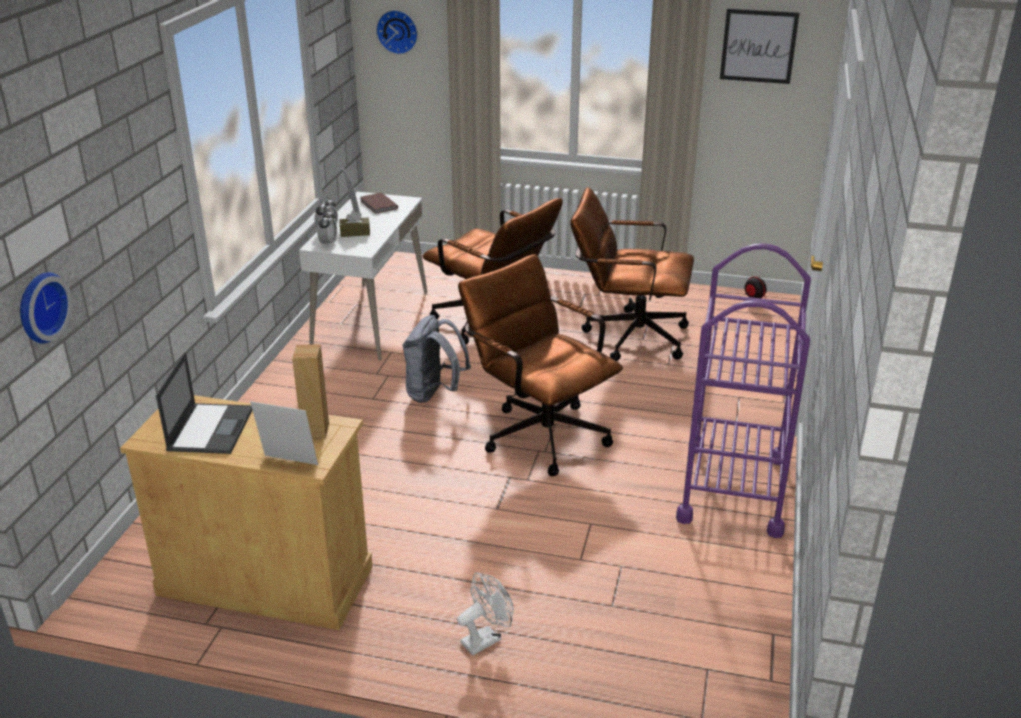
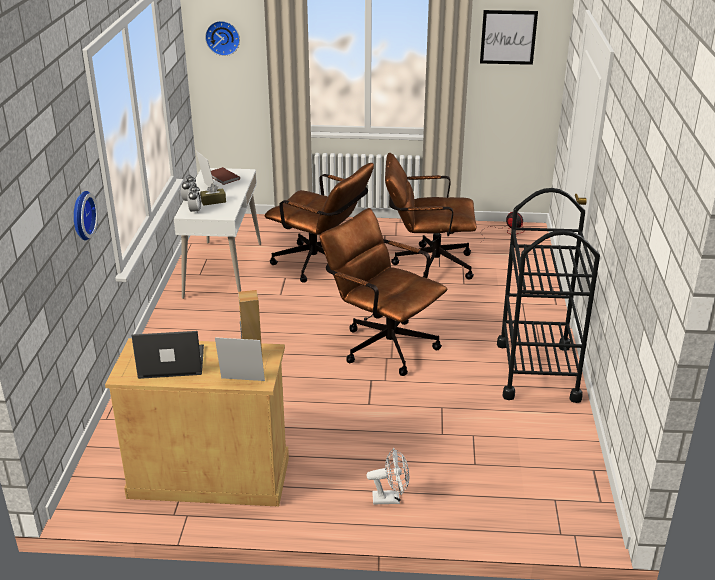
camera: 10 degrees left, 0 degrees up
wall clock [20,272,72,344] -> wall clock moved to [74,191,98,240]
laptop [156,352,253,454] -> laptop turned 90 degrees counterclockwise [131,331,204,379]
grey backpack [402,315,471,403] -> none
white fan [457,572,514,655] -> white fan turned 45 degrees clockwise [366,448,409,504]
purple cart [676,243,811,538] -> black cart [497,188,600,403]

